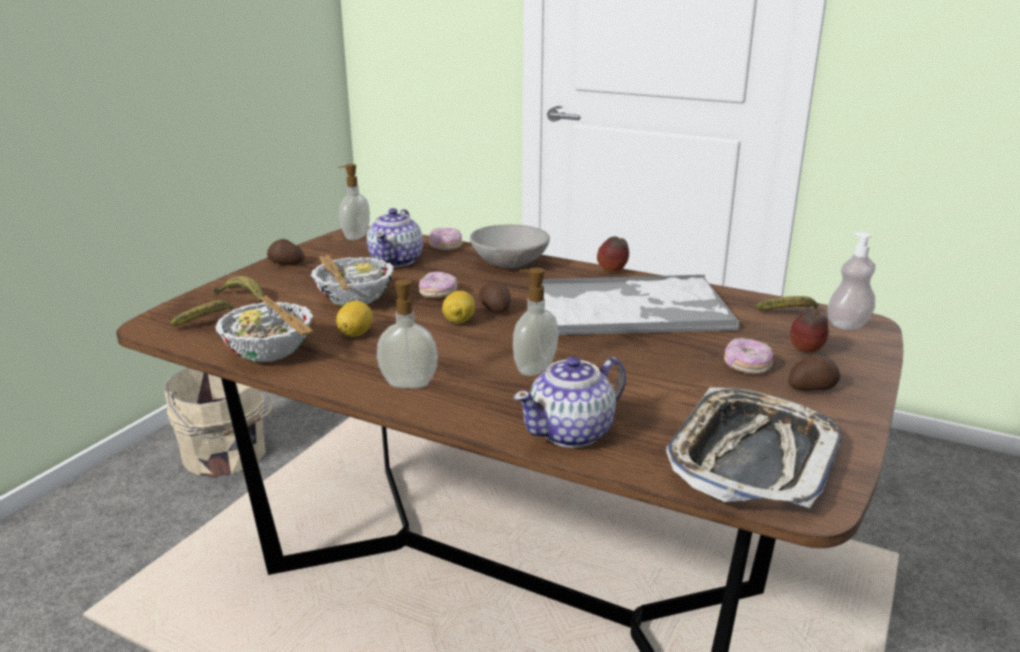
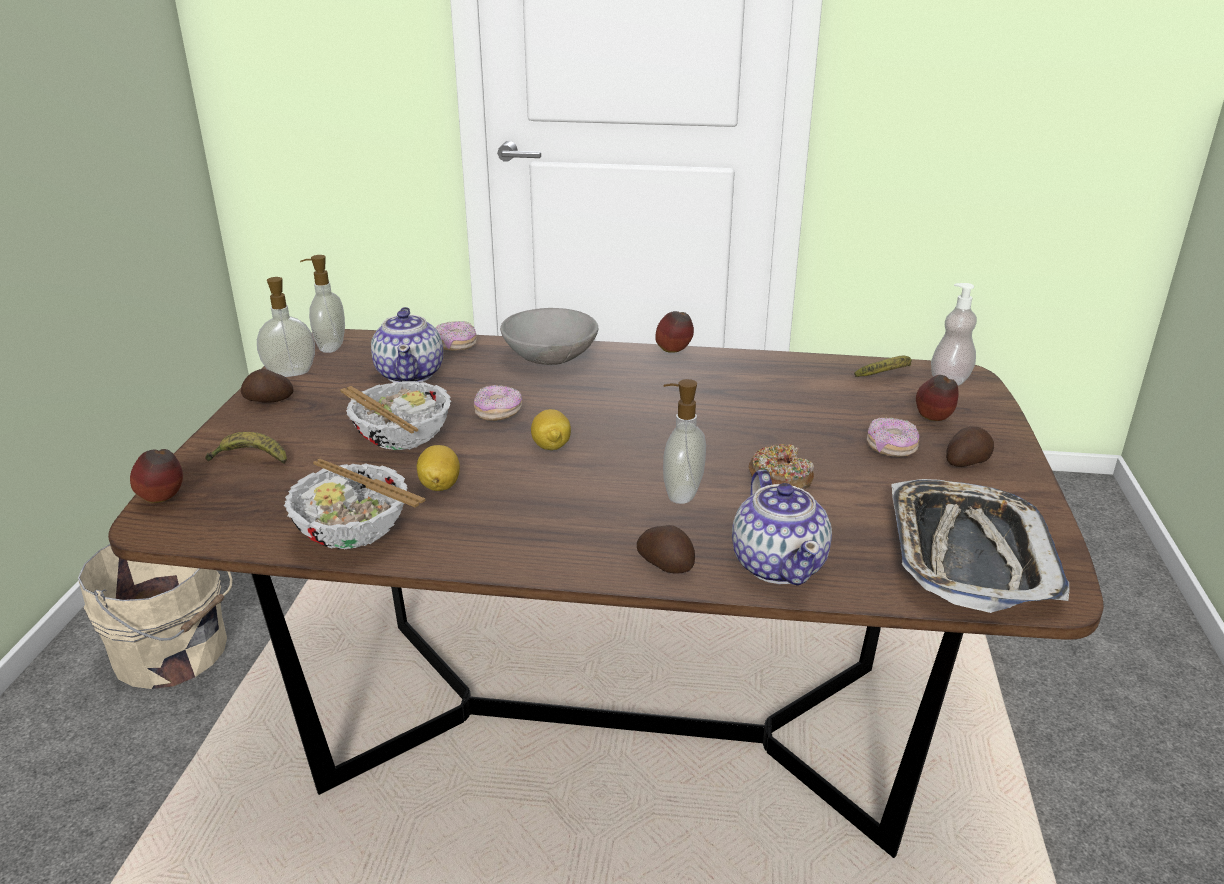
camera: 20 degrees left, 5 degrees up
banana [171,300,234,326] -> none
soap dispenser [377,279,438,388] -> soap dispenser moved to [257,277,315,377]
potato [479,281,511,313] -> potato moved to [637,525,695,574]
teapot [514,356,626,448] -> teapot turned 45 degrees counterclockwise [732,470,832,586]
tray [542,275,739,335] -> none
none -> apple [130,449,183,503]
none -> donut [748,444,814,489]

